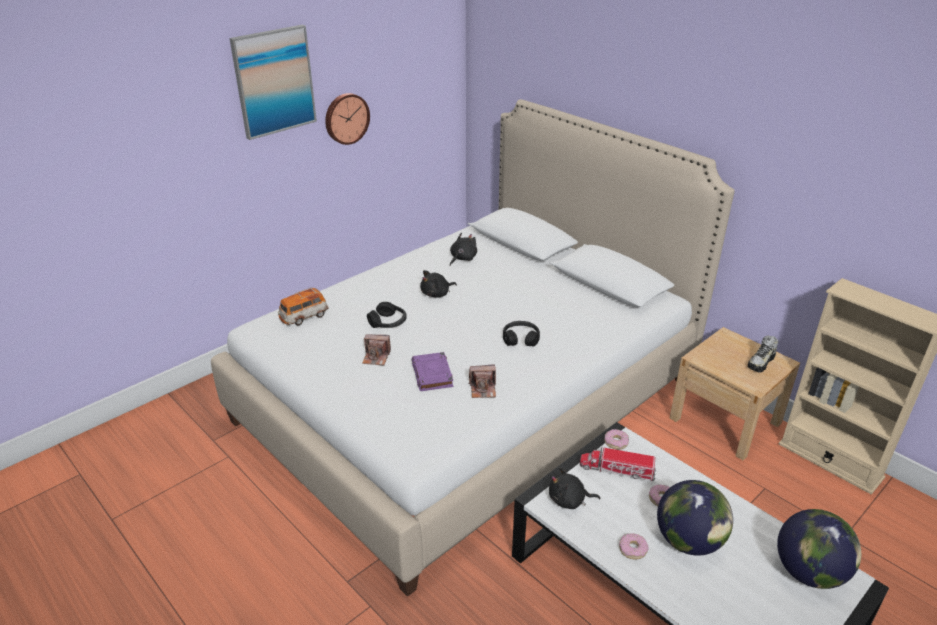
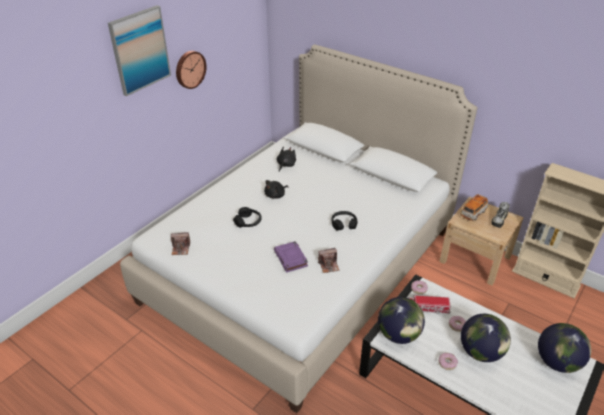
camera: 10 degrees left, 5 degrees up
toy car [278,287,329,325] -> toy car moved to [460,194,488,221]
camera [362,334,391,365] -> camera moved to [171,232,190,255]
black plush toy [549,467,600,509] -> globe [378,297,425,344]

